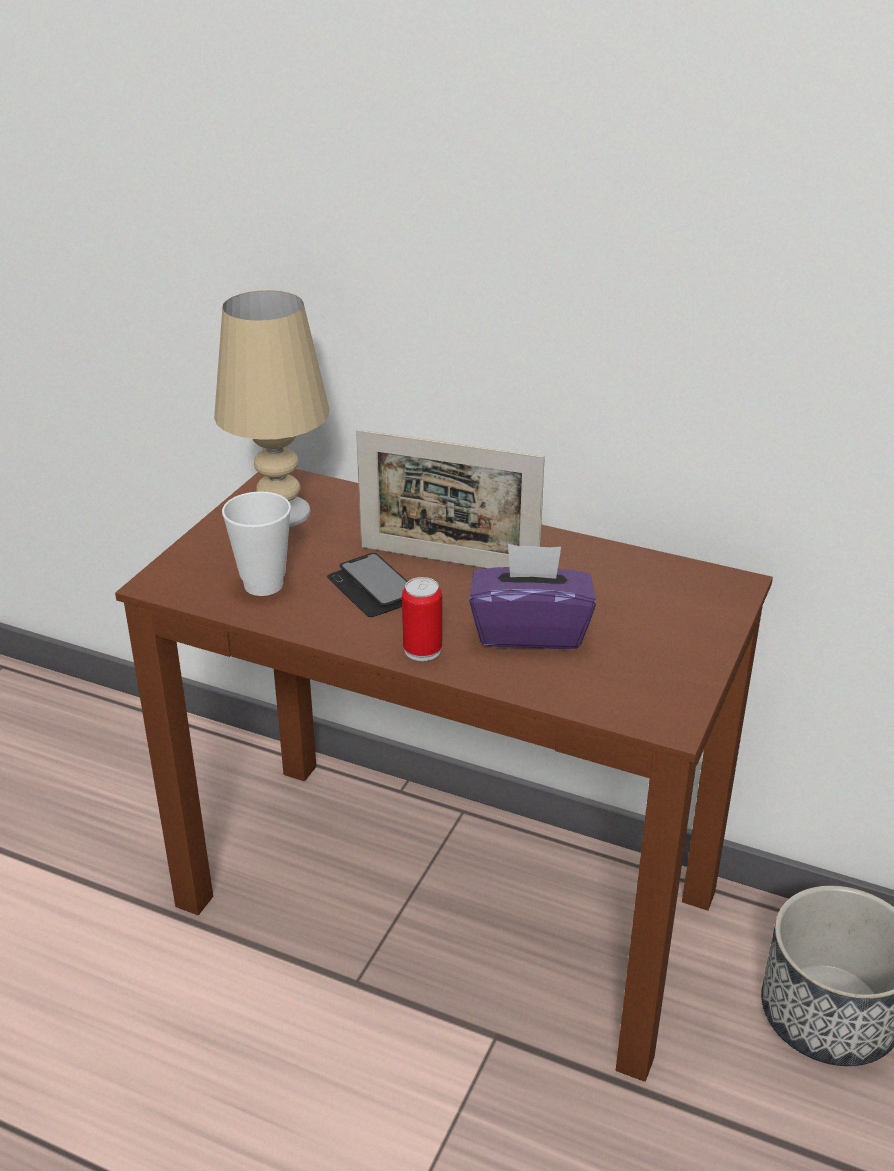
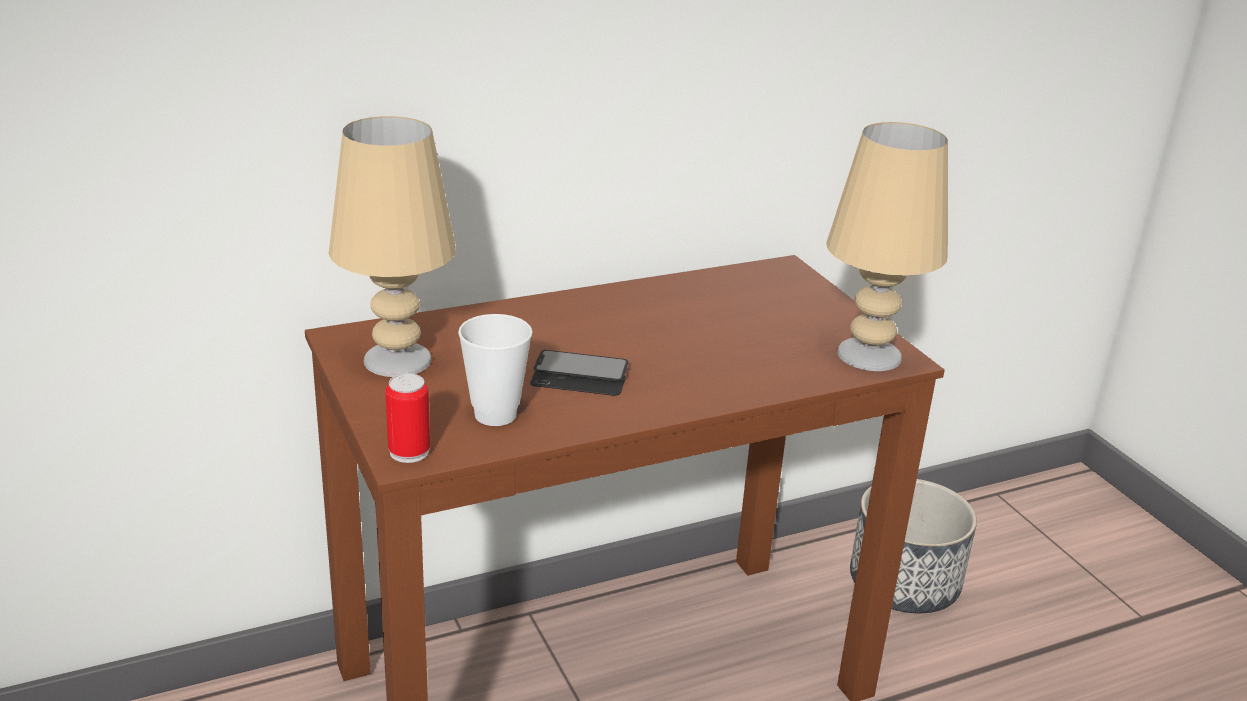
camera: 50 degrees left, 5 degrees down
picture frame [356,429,545,568] -> none
can [402,577,442,661] -> can moved to [385,373,430,463]
purple tissue box [469,544,596,649] -> none
none -> beige table lamp [826,122,948,371]

